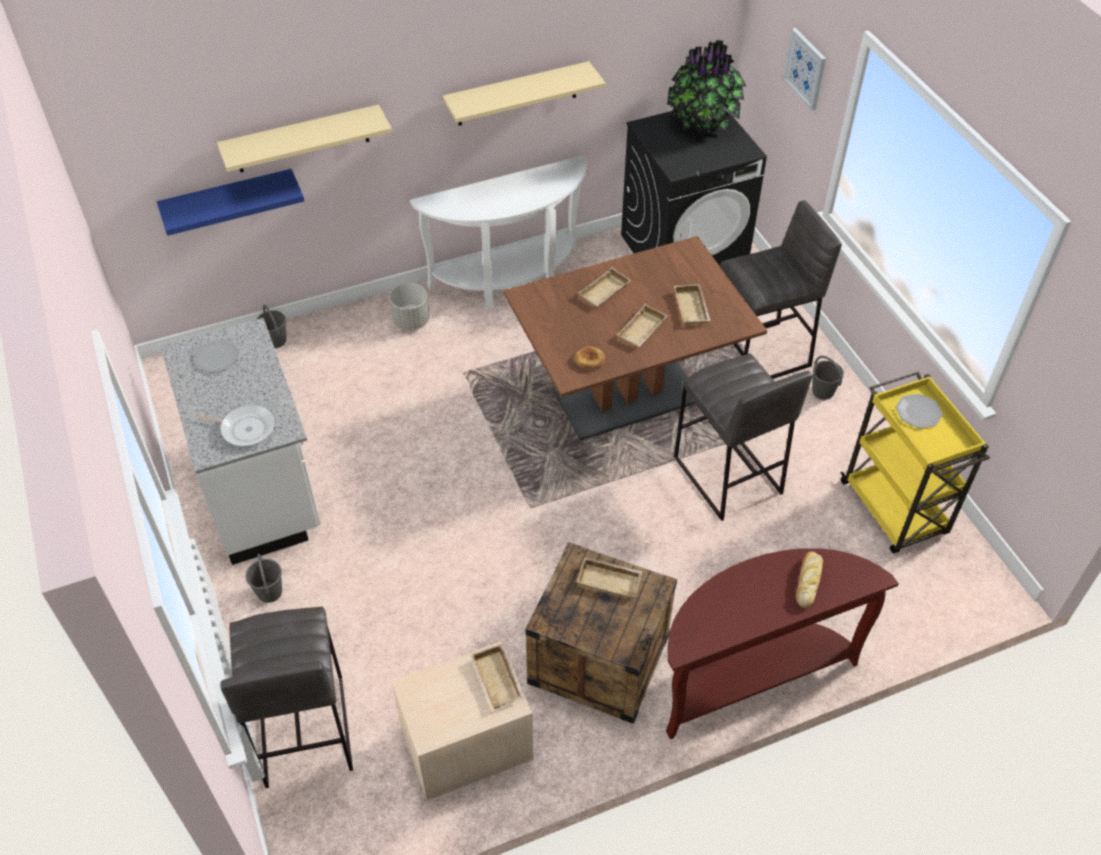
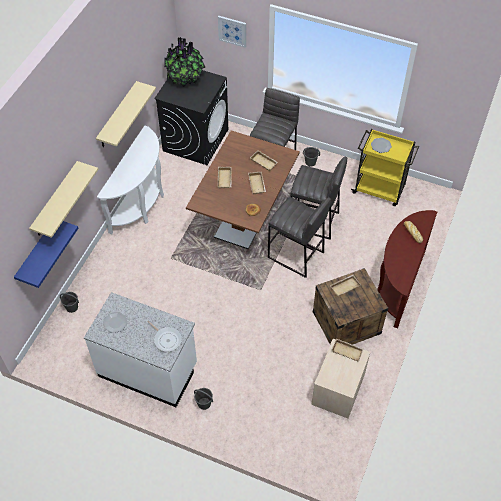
camera: 45 degrees left, 5 degrees up
frying pan [195,405,275,446] -> frying pan turned 75 degrees clockwise [148,321,182,352]
grey stool [220,606,353,788] -> grey stool moved to [268,197,331,278]
grey planter [390,283,430,330] -> none

